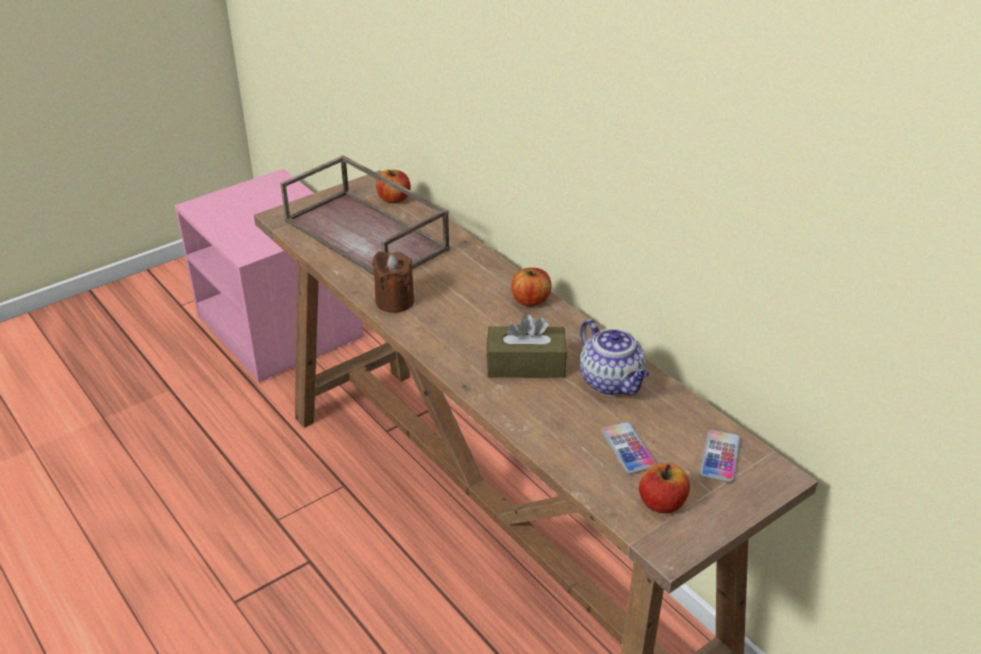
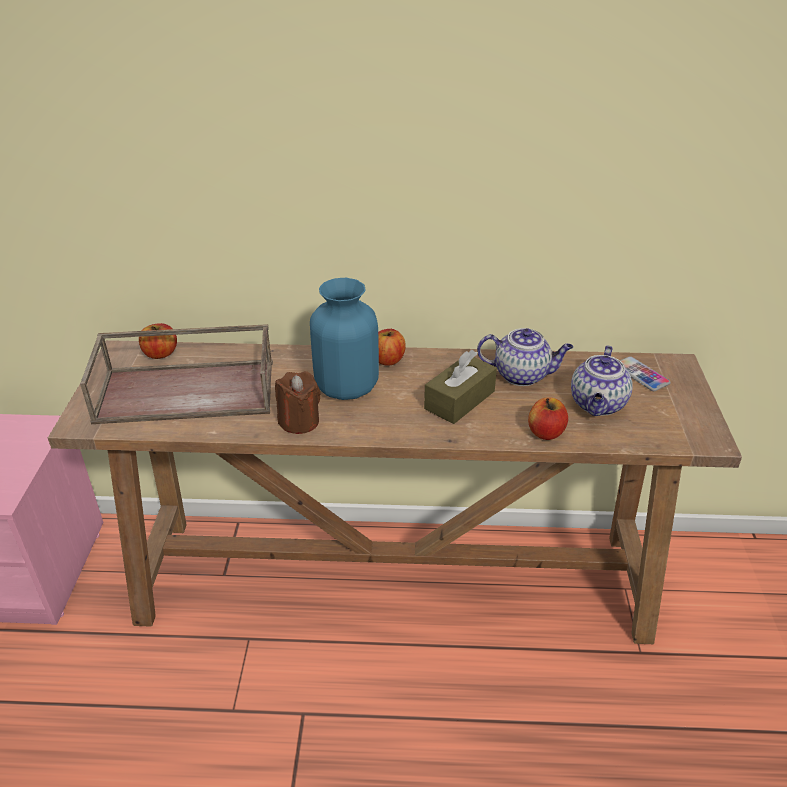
camera: 50 degrees left, 0 degrees up
phone [601,422,657,474] -> teapot [571,346,633,416]
apple [639,463,690,513] -> apple moved to [528,397,568,440]
none -> blue vase [310,278,379,400]

